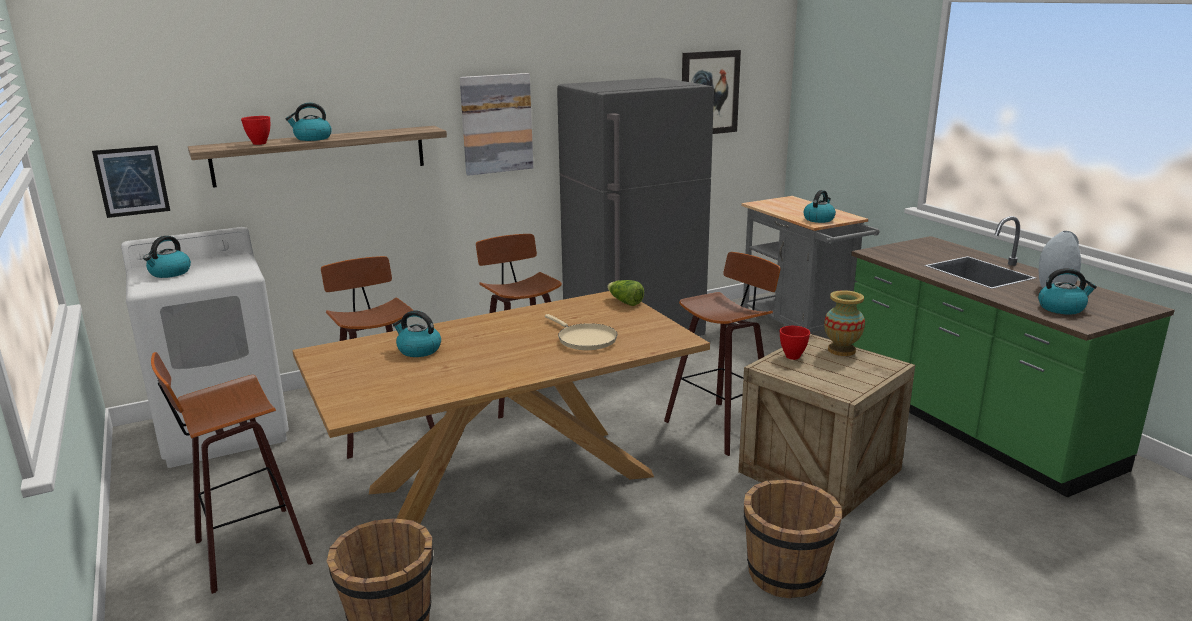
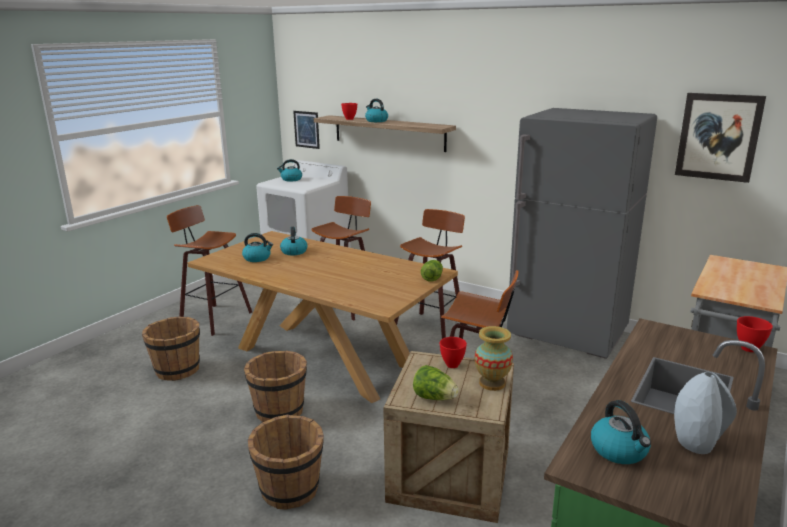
camera: 60 degrees right, 0 degrees up
picture [460,73,533,176] -> none
beige frying pan [545,314,618,350] -> none
kettle [803,190,836,223] -> kettle moved to [242,233,273,262]
none -> brown bucket [244,351,307,422]
none -> lettuce [413,365,459,400]
none -> red bowl [737,316,773,352]

